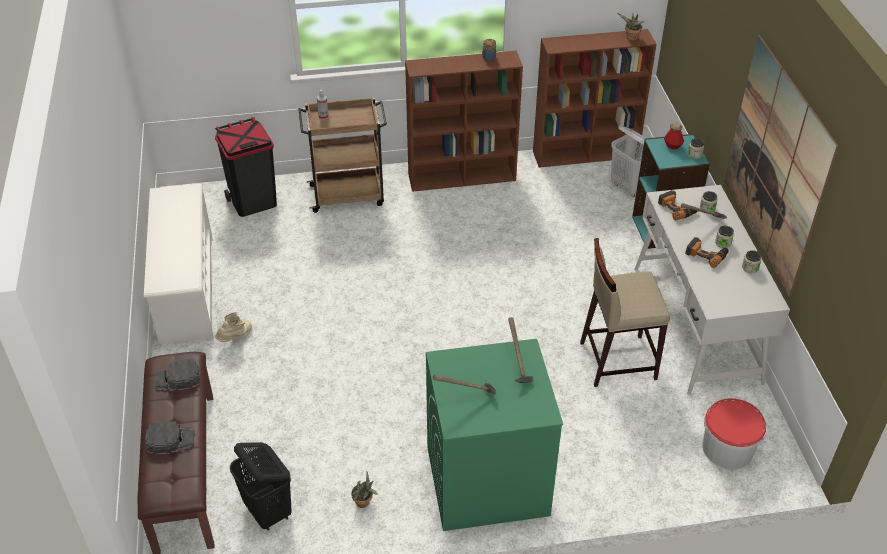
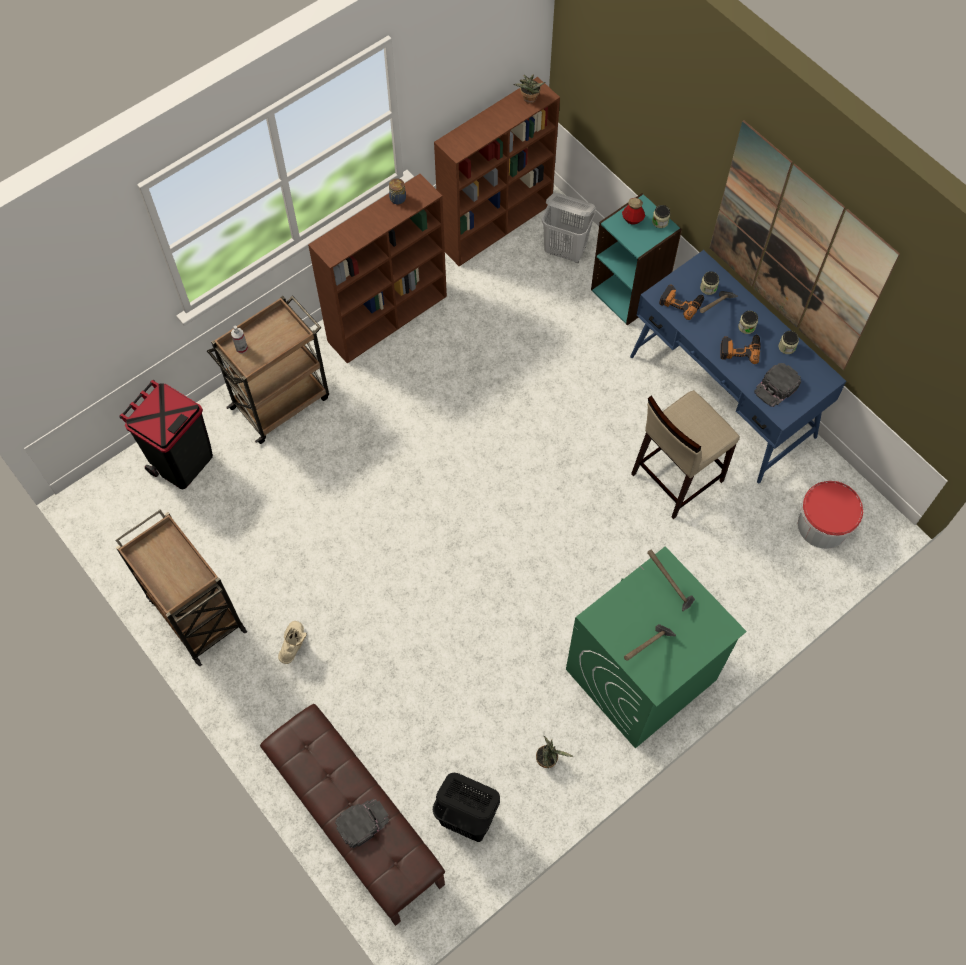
camera: 30 degrees left, 20 degrees up
white shoe rack [144,184,213,344] -> brown cart [116,510,247,666]
black cap [155,359,200,392] -> black cap moved to [754,363,801,407]
white desk [635,185,790,395] -> blue desk [630,250,846,483]

